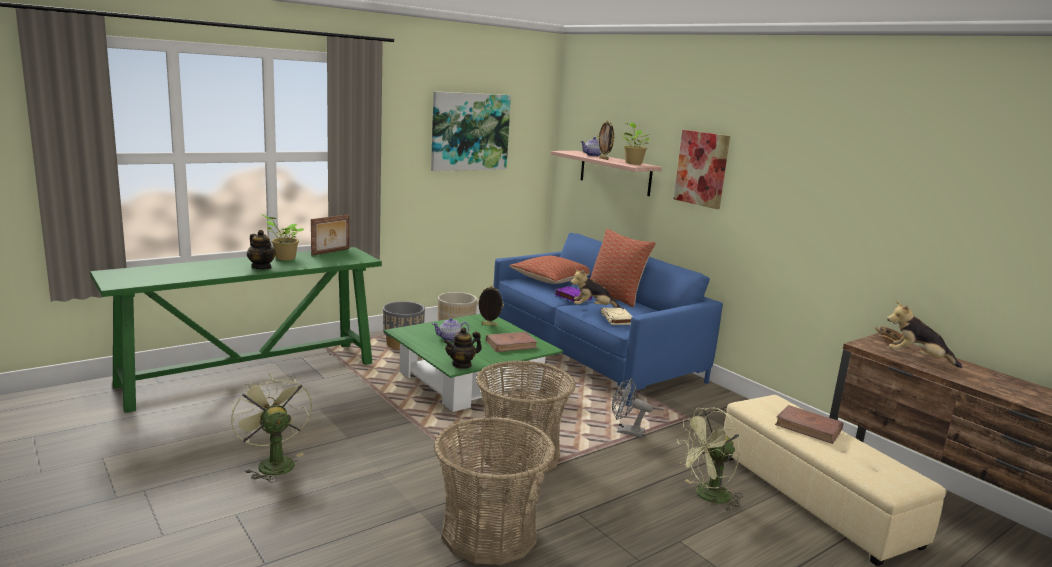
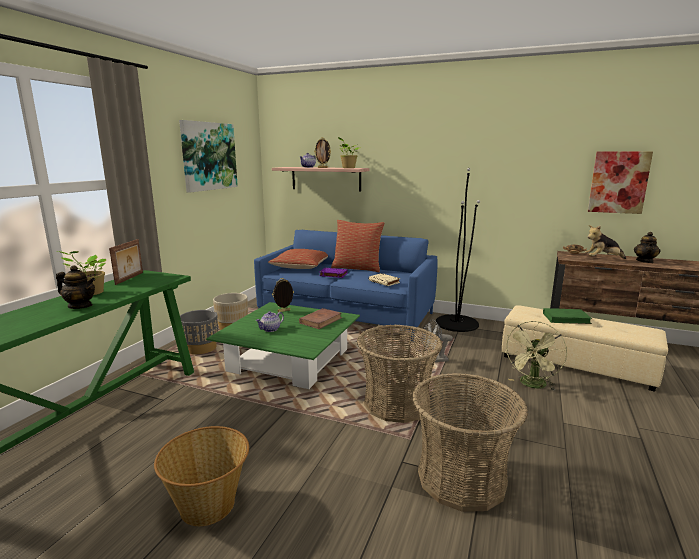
camera: 30 degrees left, 0 degrees up
green fan [231,374,312,483] -> basket [154,426,249,526]
teapot [444,327,482,369] -> teapot moved to [634,232,661,263]
plush toy [571,268,621,308] -> none
picture [674,130,730,209] -> picture moved to [588,152,653,214]
brown book [775,405,844,444] -> green book [543,308,592,324]
none -> black floor lamp [436,168,480,332]

